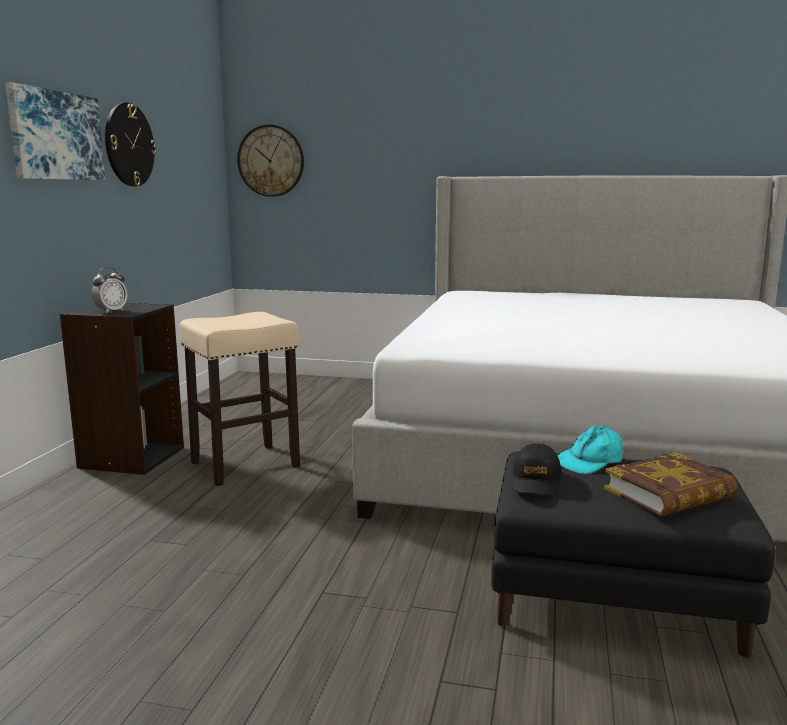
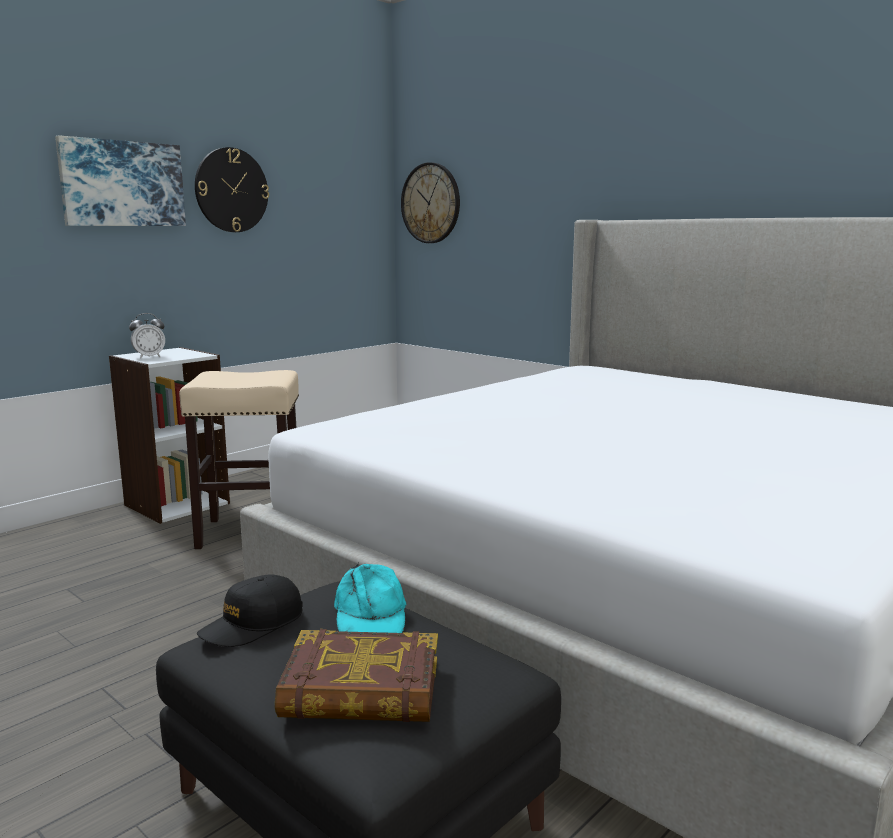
camera: 30 degrees right, 0 degrees up
black bookcase [60,303,184,475] -> white bookcase [109,347,230,524]
turquoise cap [558,426,623,474] -> turquoise cap turned 90 degrees counterclockwise [334,563,406,633]

